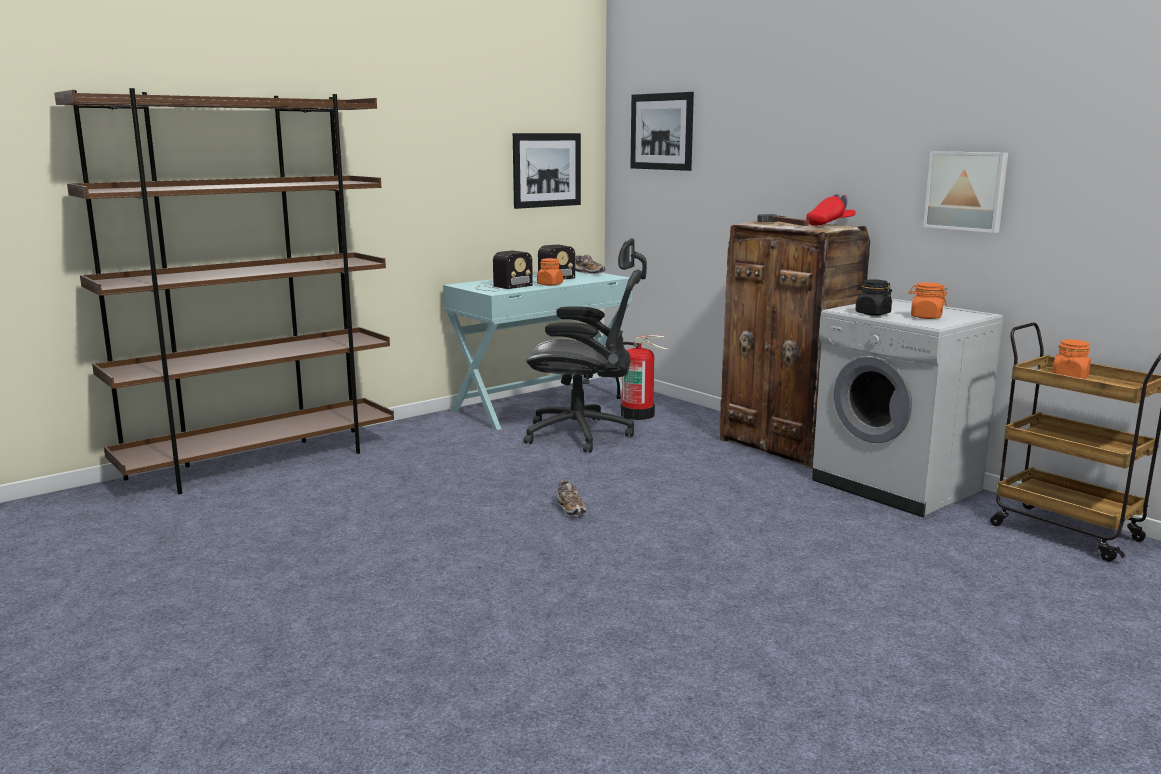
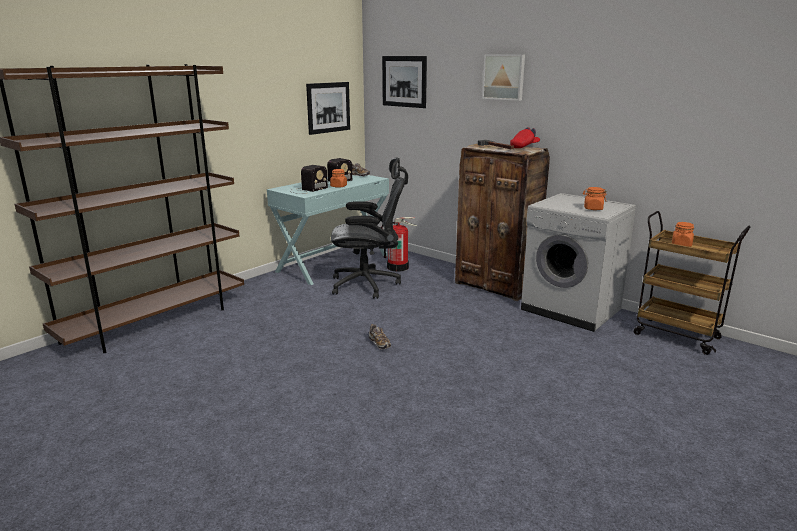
camera: 10 degrees left, 5 degrees up
black jar [855,279,892,316] -> none
picture [923,151,1008,233] -> picture moved to [482,55,525,101]

